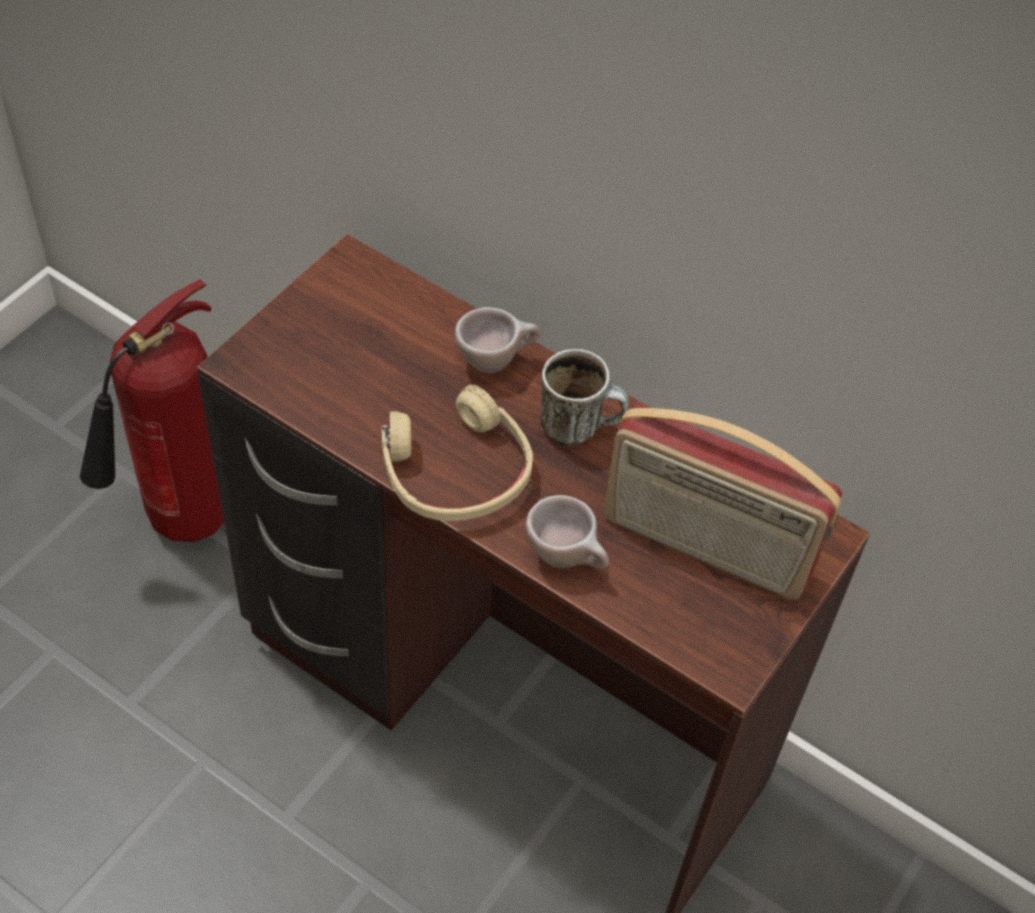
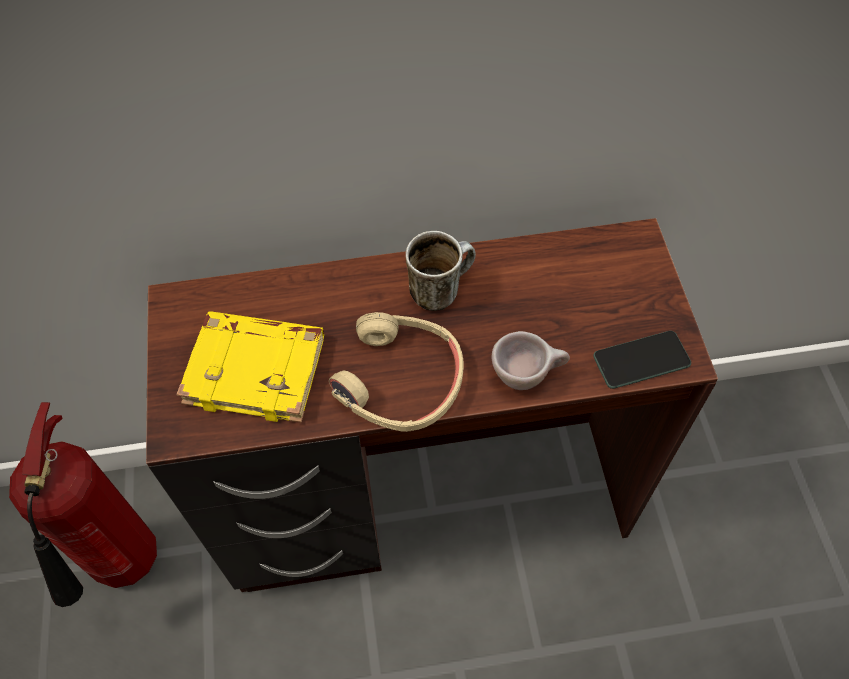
camera: 40 degrees left, 5 degrees up
beige cup [455,307,540,373] -> none
radio [603,404,842,600] -> none
none -> yellow book [176,311,324,423]
none -> phone [593,331,691,389]

